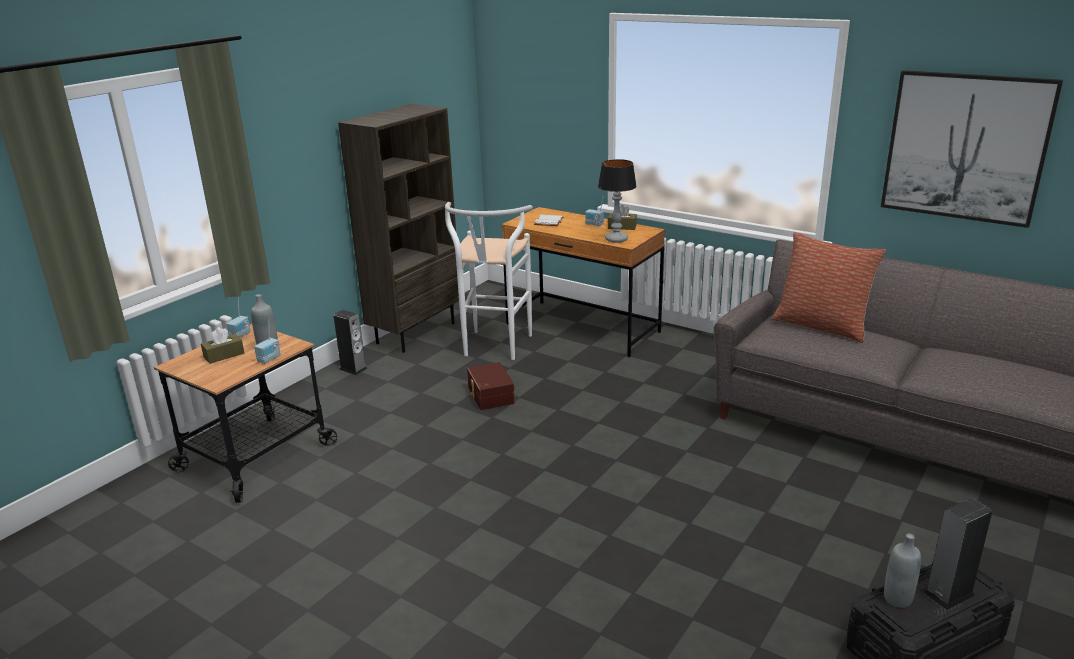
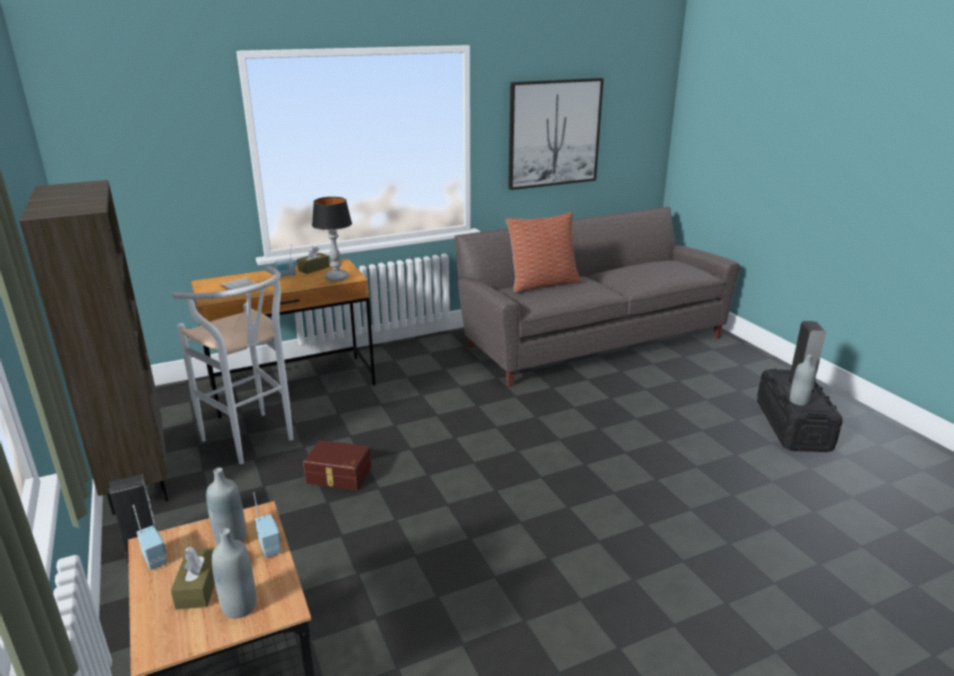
camera: 60 degrees left, 0 degrees up
none -> grey bottle [212,528,256,619]

